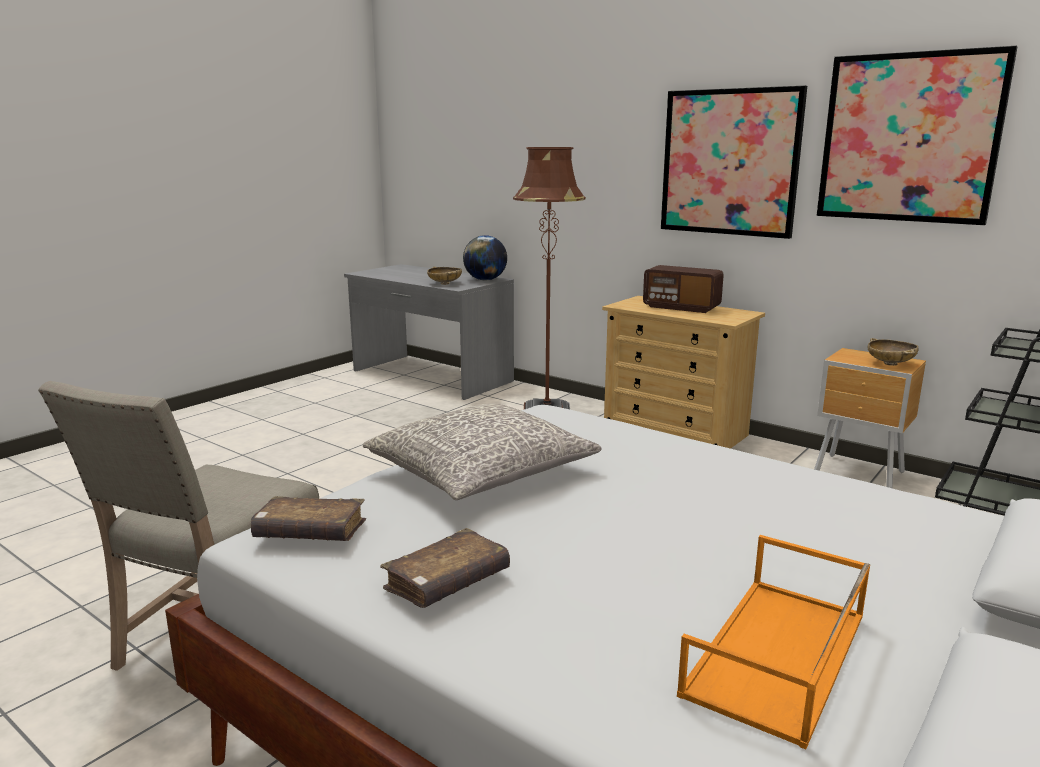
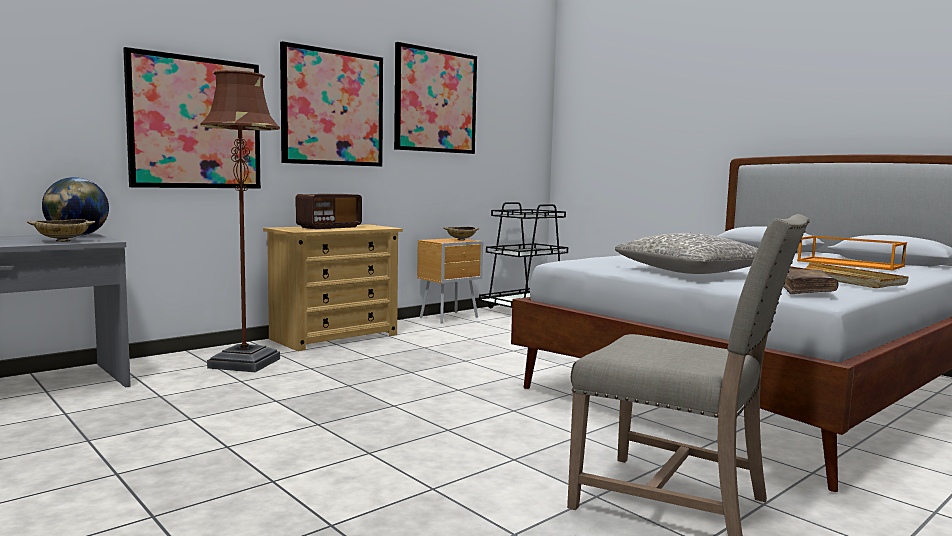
camera: 80 degrees left, 10 degrees down
brown book [380,528,510,608] -> beige tray [790,262,909,288]
none -> picture [123,47,261,189]

